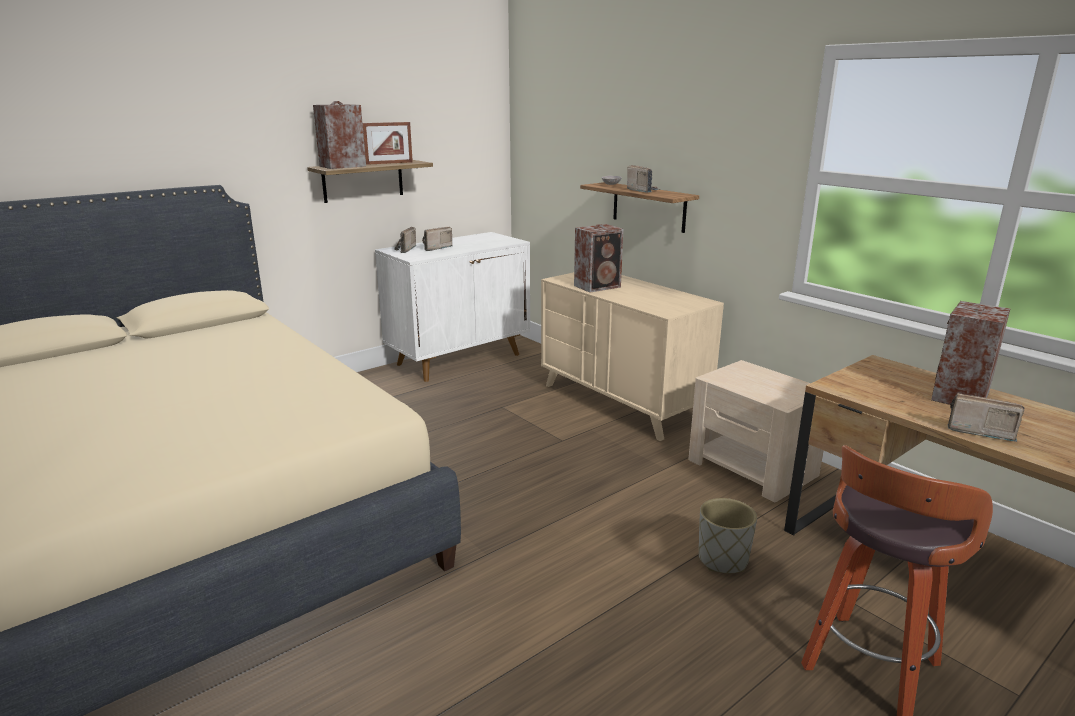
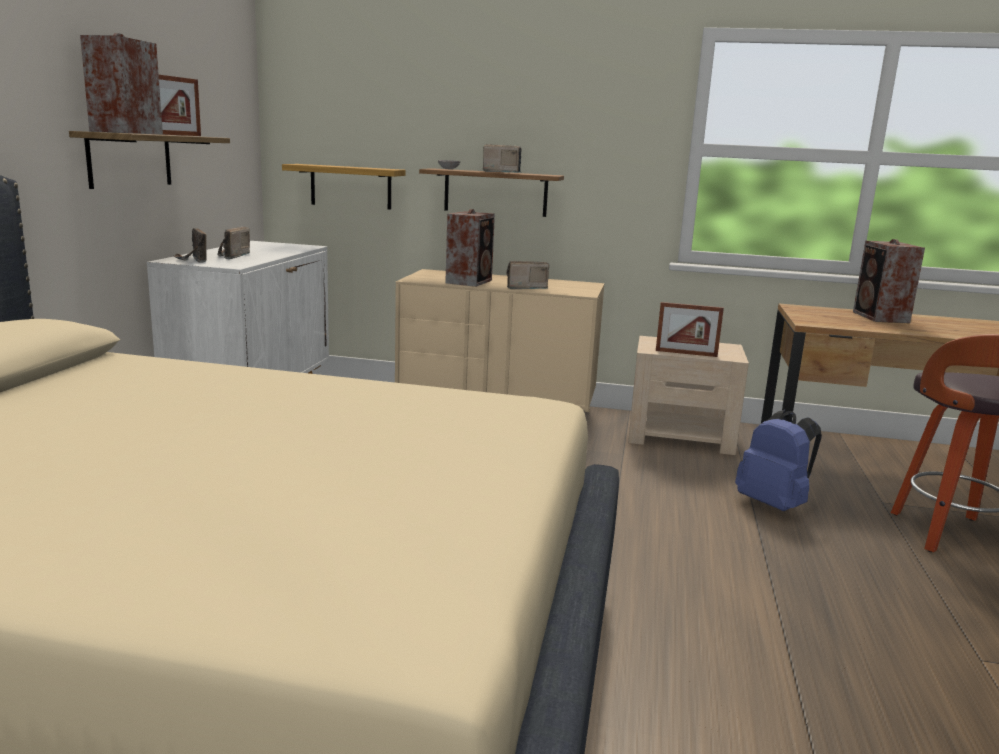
camera: 40 degrees left, 5 degrees down
grey planter [699,498,757,573] -> blue backpack [735,410,822,511]
radio [947,393,1024,442] -> radio moved to [507,261,549,289]
none -> shelf [282,164,406,210]
none -> picture frame [656,302,724,357]

